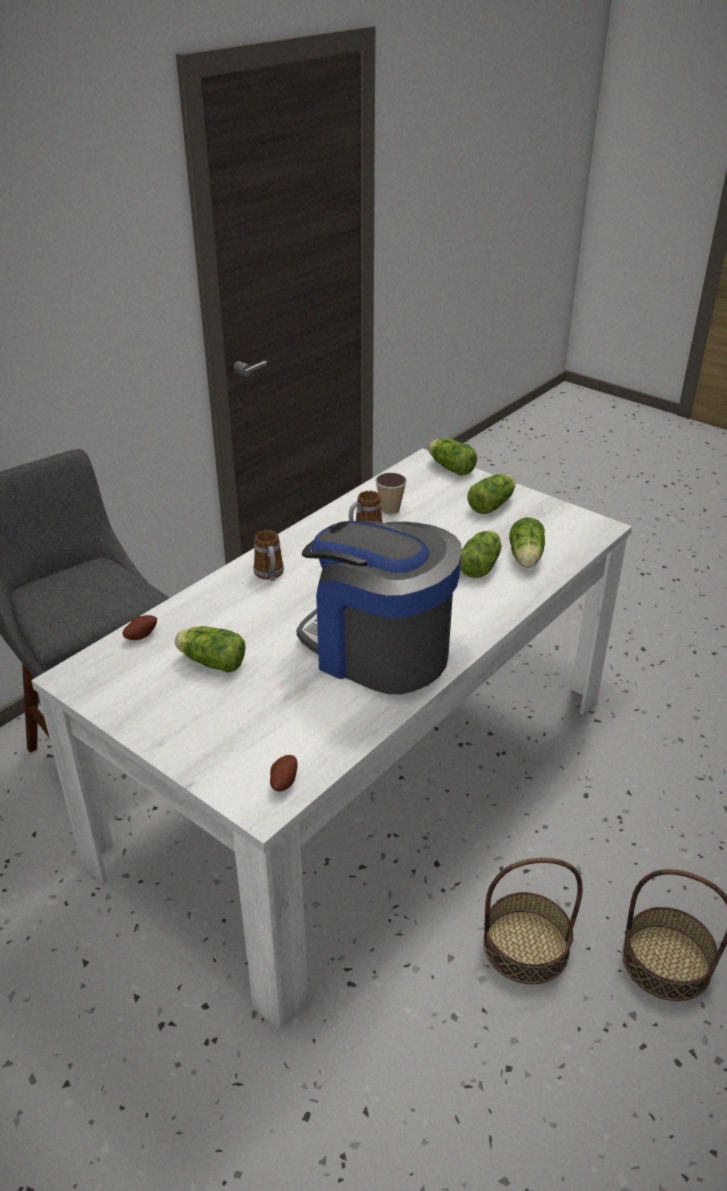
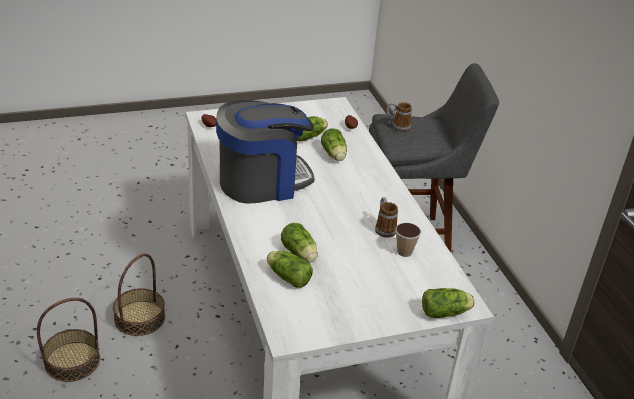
camera: 120 degrees right, 0 degrees up
mug [254,530,284,581] -> mug moved to [387,102,412,132]
lettuce [467,474,516,514] -> lettuce moved to [321,128,347,161]

